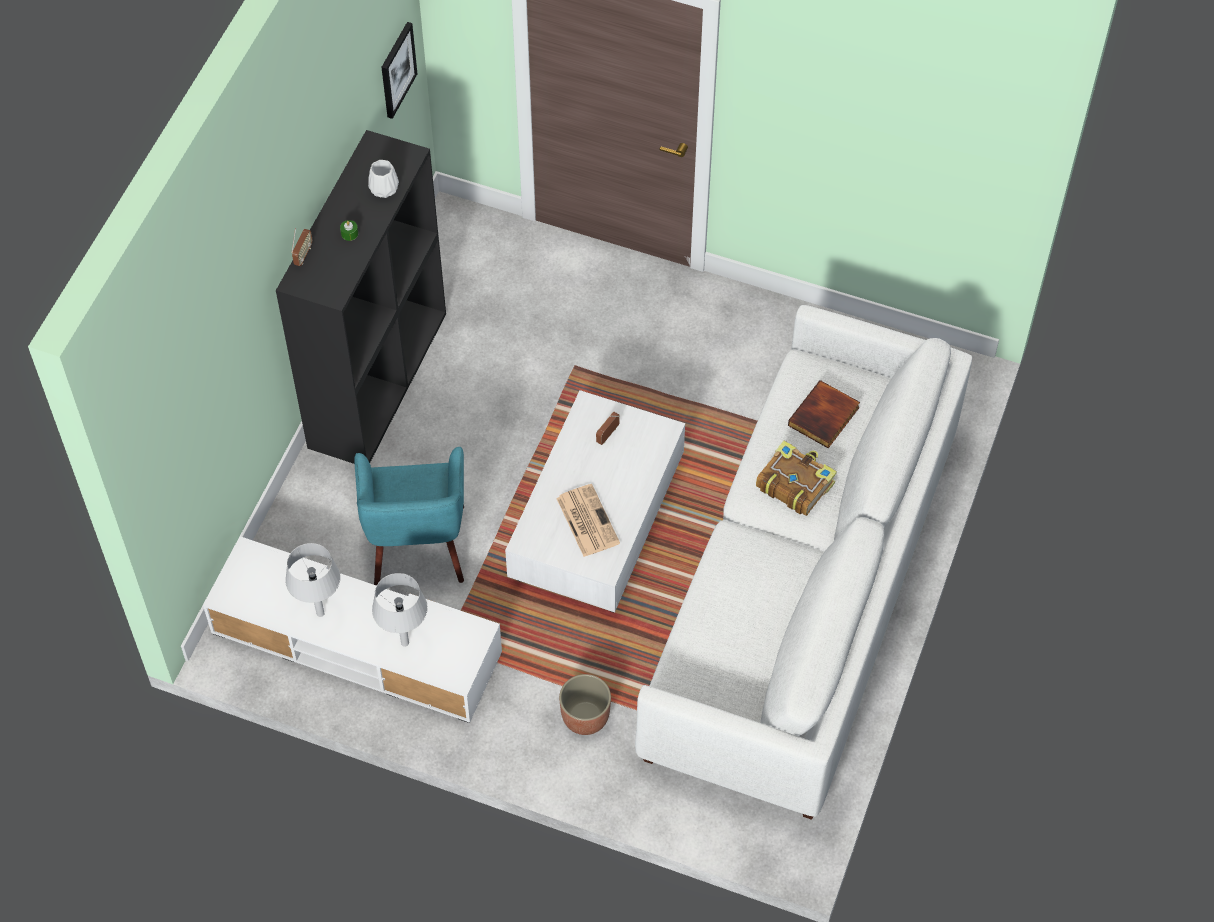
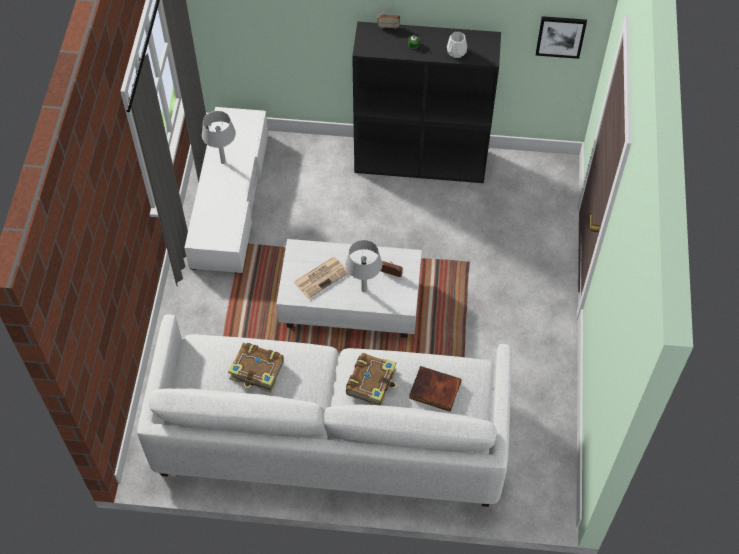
camera: 75 degrees right, 0 degrees up
turquoise armchair [354,446,464,586] -> none
grey table lamp [372,573,428,647] -> grey table lamp moved to [345,240,382,292]
planter [559,674,611,735] -> none
none -> book [228,343,284,392]

